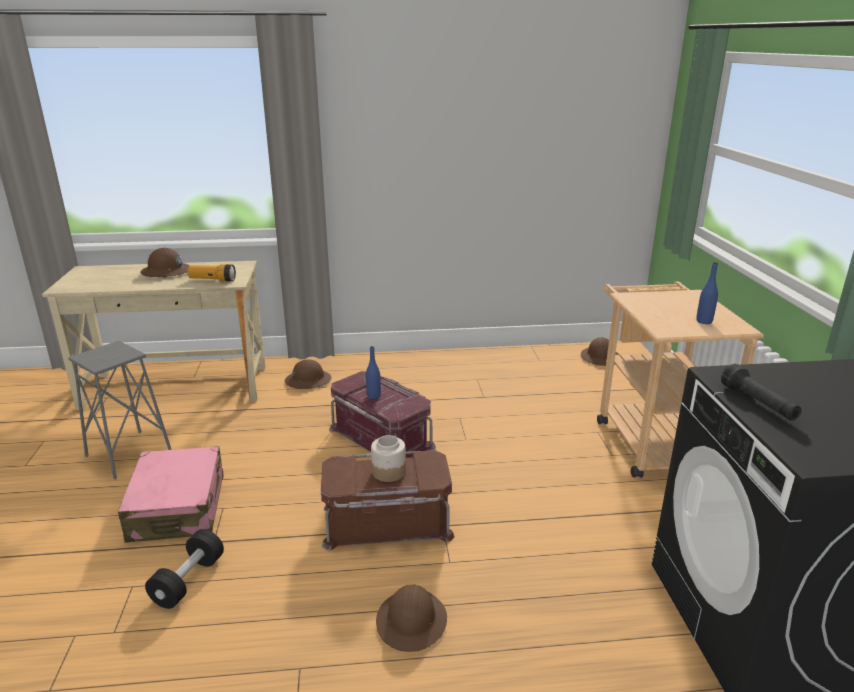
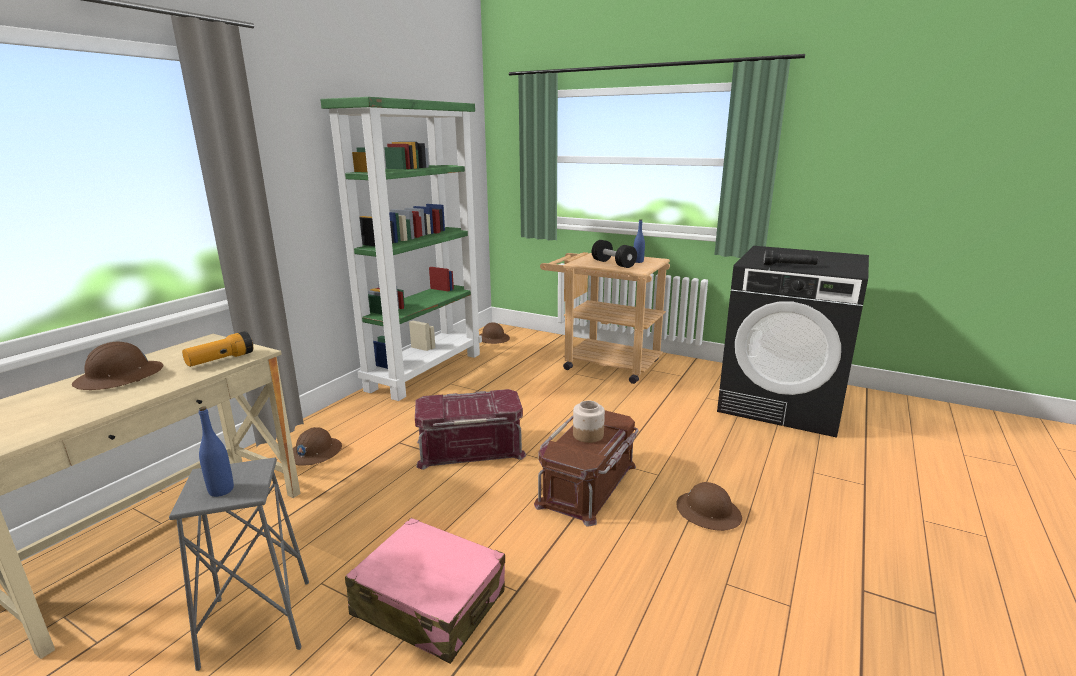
camera: 55 degrees left, 5 degrees down
black dumbbell [145,529,224,609] -> black dumbbell moved to [592,240,637,268]
blue bottle [366,346,381,399] -> blue bottle moved to [199,407,234,497]
none -> green bookcase [320,97,482,401]

